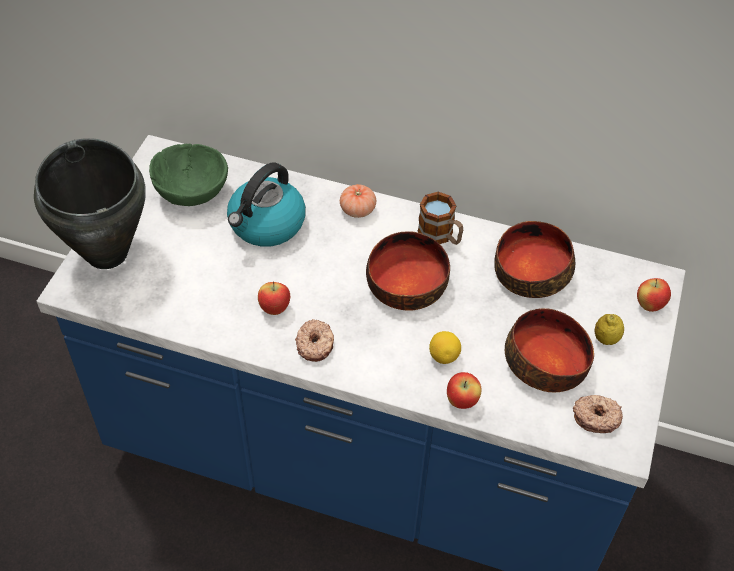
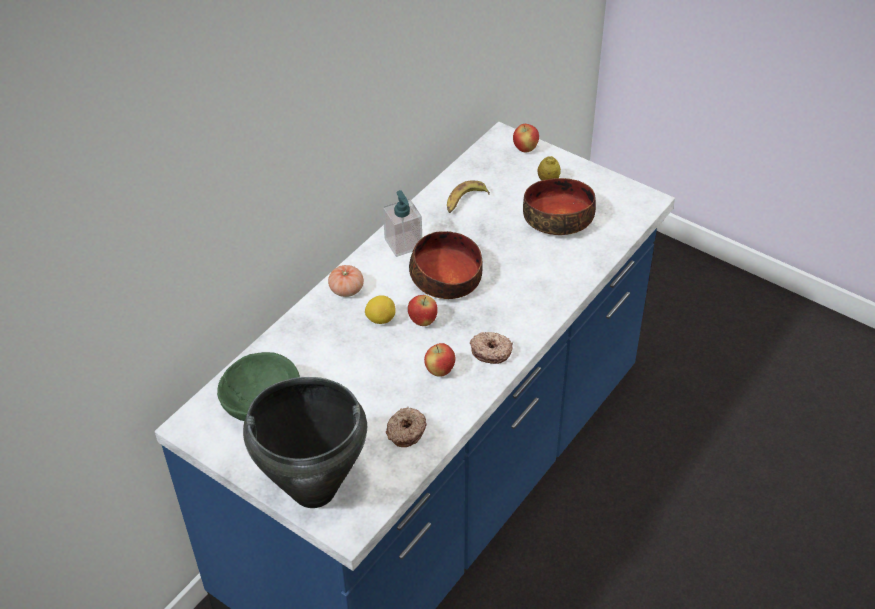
camera: 70 degrees left, 5 degrees down
kettle [227,162,306,247] -> none
mug [418,192,463,245] -> soap dispenser [383,190,422,257]
lemon [429,331,461,364] -> lemon moved to [365,295,396,324]
apple [447,372,482,409] -> apple moved to [408,295,438,326]
bowl [494,221,575,298] -> banana [447,180,490,213]
donut [573,395,623,433] -> donut moved to [386,407,426,447]

